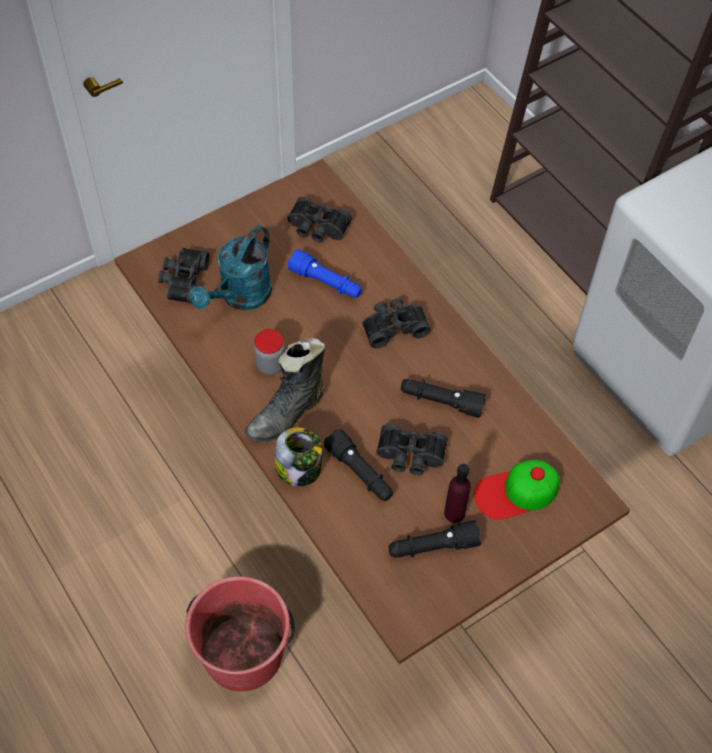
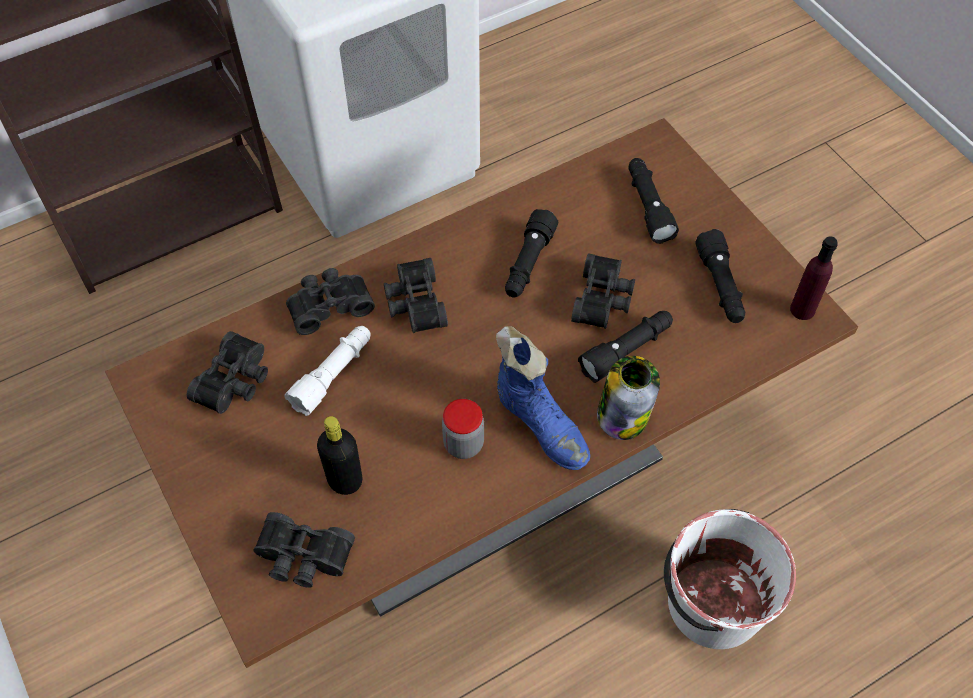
camera: 85 degrees left, 0 degrees up
red bucket [185,576,295,691] -> white bucket [664,509,796,649]
turquoise watering can [190,225,272,310] -> black bottle [317,416,362,495]
black boot [245,338,325,442] -> blue boot [496,326,590,470]
blue flashlight [288,249,362,298] -> white flashlight [284,326,370,416]
purple bottle [444,464,471,523] -> purple bottle moved to [790,236,838,320]
cap [474,460,560,520] -> black flashlight [628,158,679,244]
none -> black binoculars [286,268,375,335]

